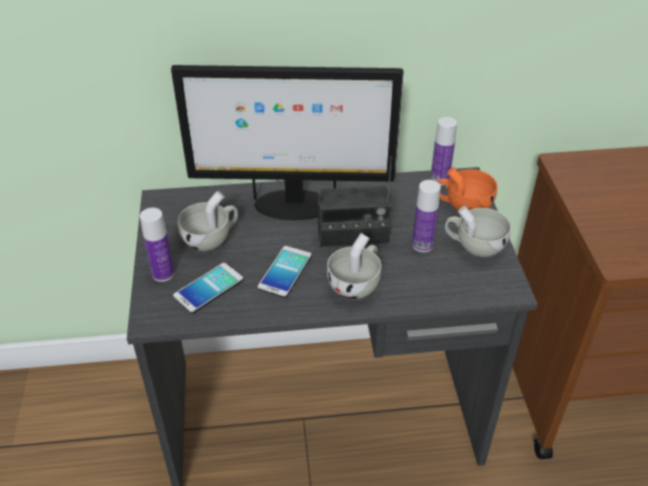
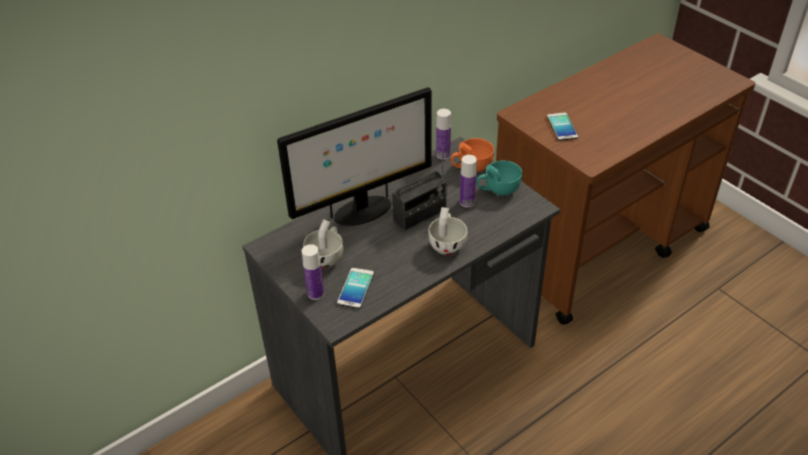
camera: 30 degrees left, 0 degrees up
phone [258,246,312,298] -> phone moved to [547,112,578,141]
white cup [445,206,511,257] -> turquoise cup [477,161,522,195]

